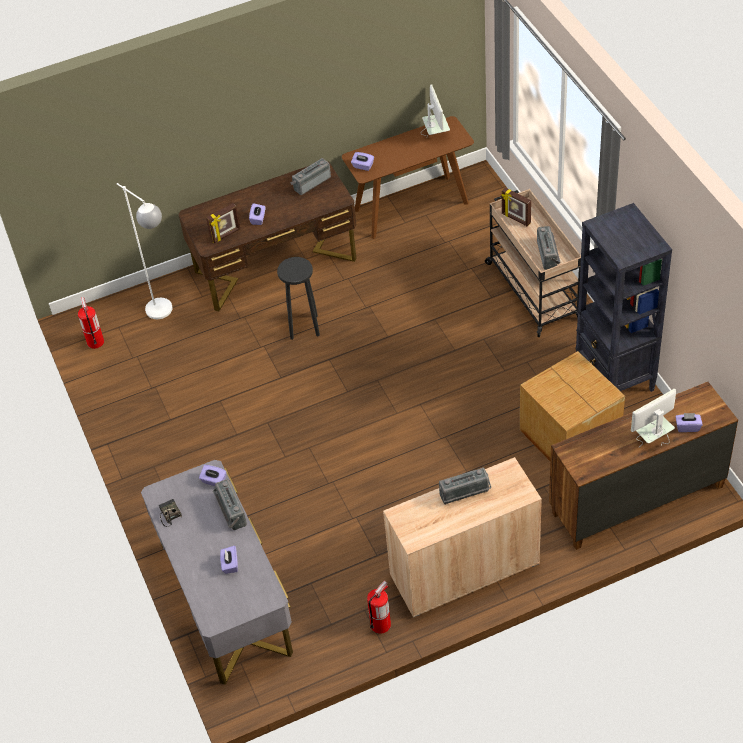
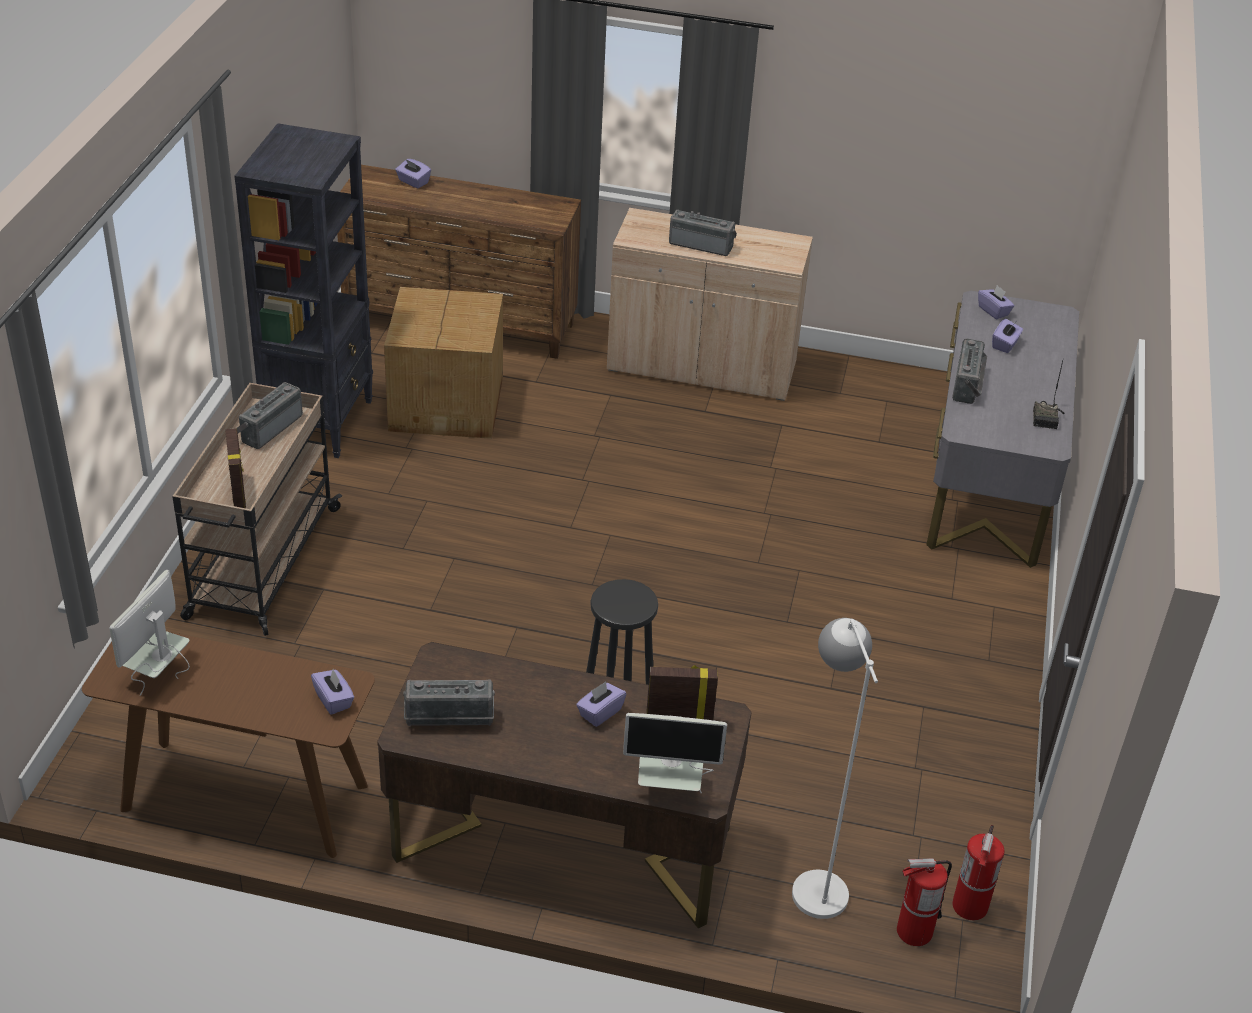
camera: 150 degrees left, 10 degrees down
purple tissue box [199,465,227,486] -> purple tissue box moved to [978,285,1015,319]
fire extinguisher [367,581,391,634] -> fire extinguisher moved to [897,858,952,946]
monitor [631,389,676,447] -> monitor moved to [623,713,727,793]

